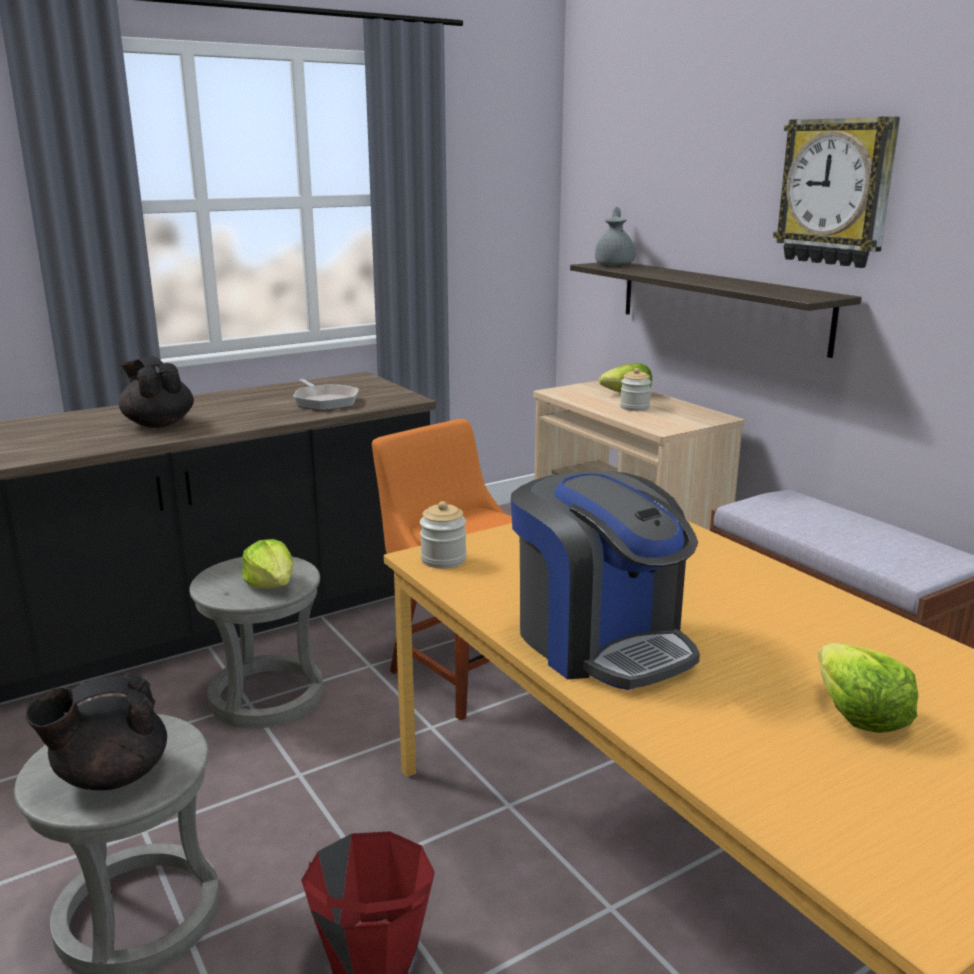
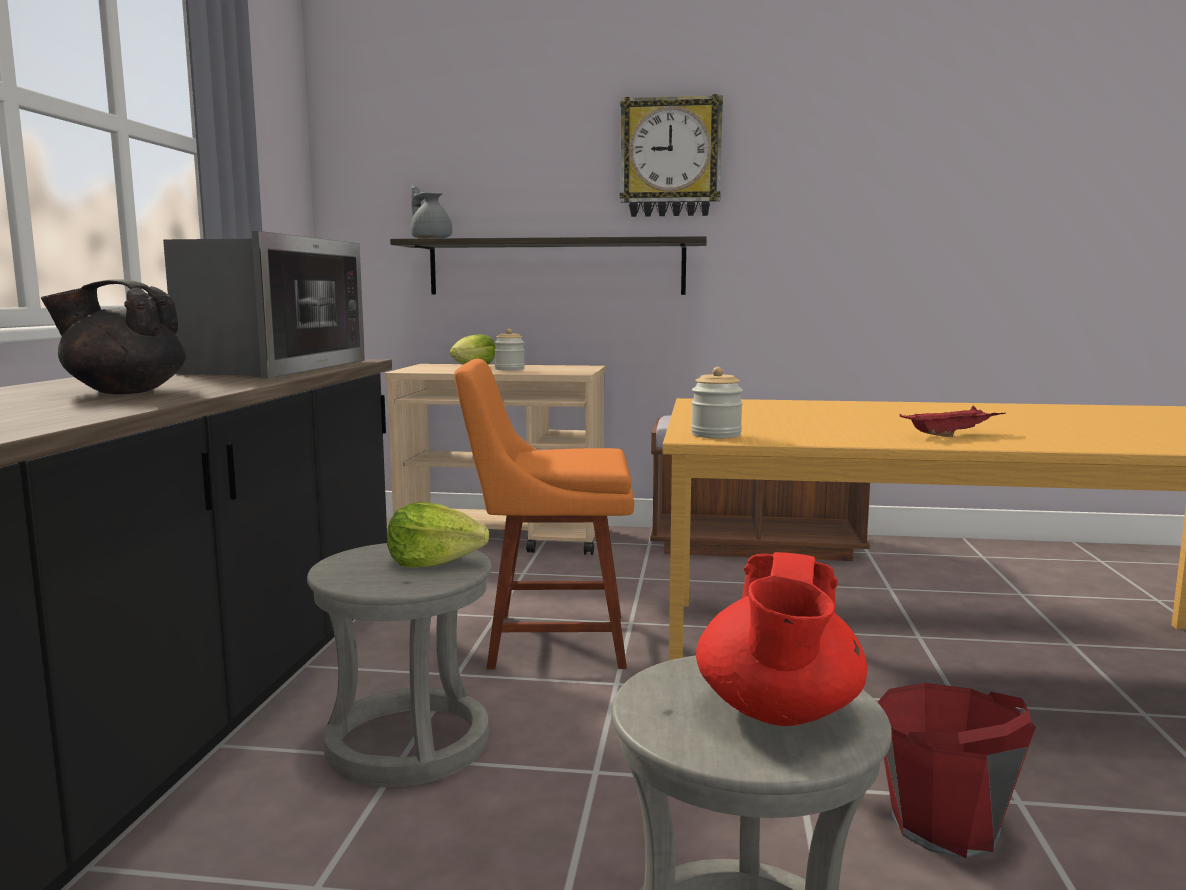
camera: 50 degrees left, 10 degrees down
black teapot [26,673,167,790] -> red teapot [696,552,867,726]
frying pan [293,378,359,410] -> microwave [163,231,365,378]
coffee machine [511,470,700,690] -> red tray [900,406,1006,437]
lettuce [818,643,919,733] -> none

